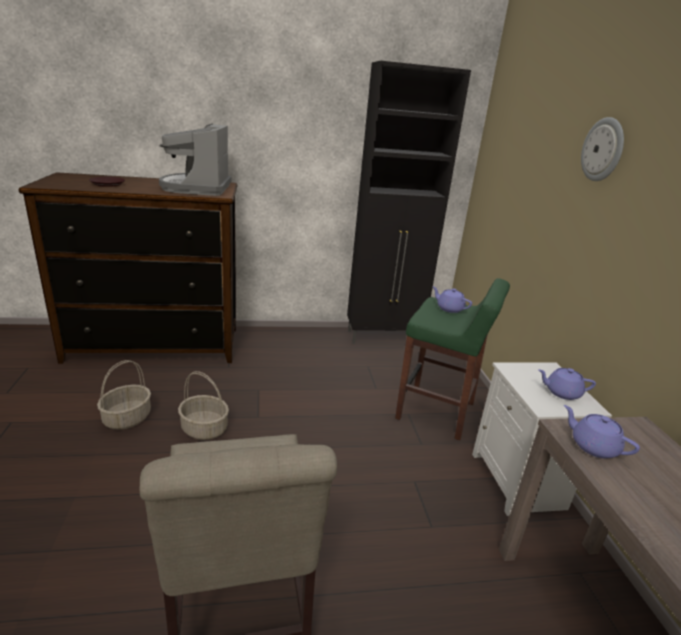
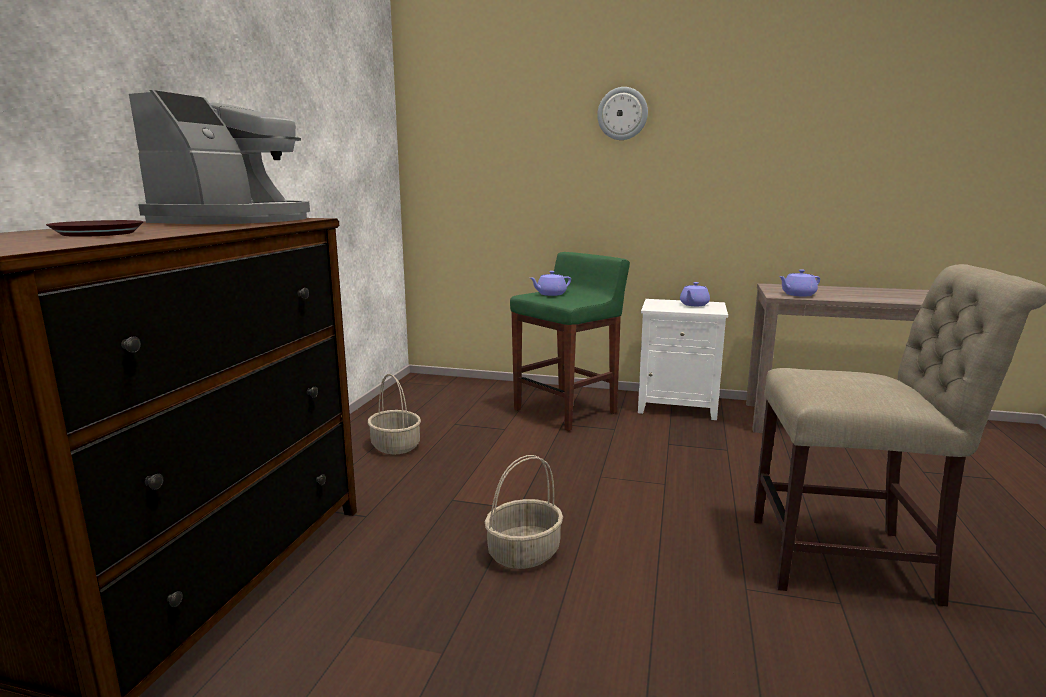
camera: 65 degrees left, 10 degrees down
basket [97,360,151,430] -> basket moved to [368,374,421,454]
coffee machine [159,123,231,196] -> coffee machine turned 90 degrees counterclockwise [129,90,310,224]
black cabinet [347,61,471,344] -> none

